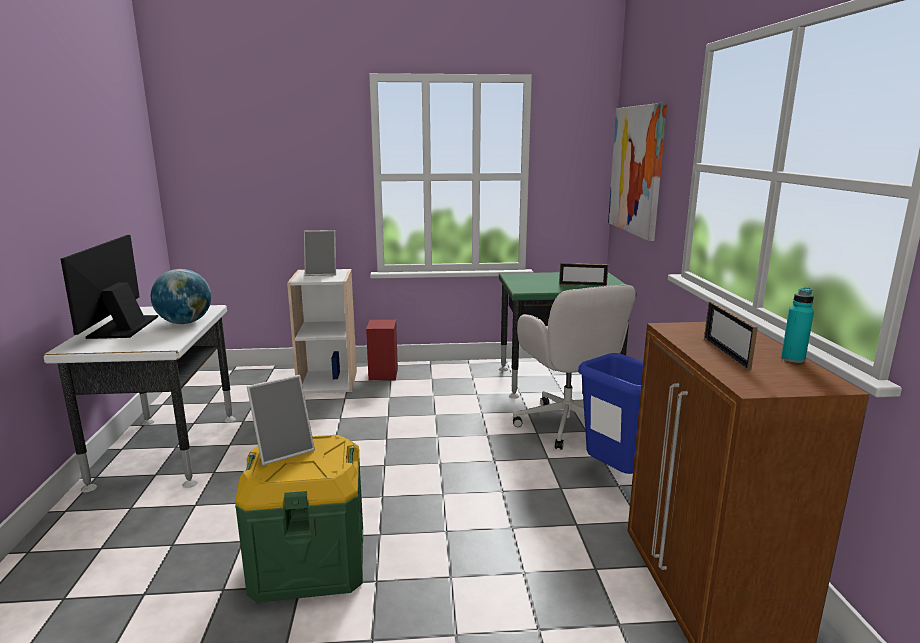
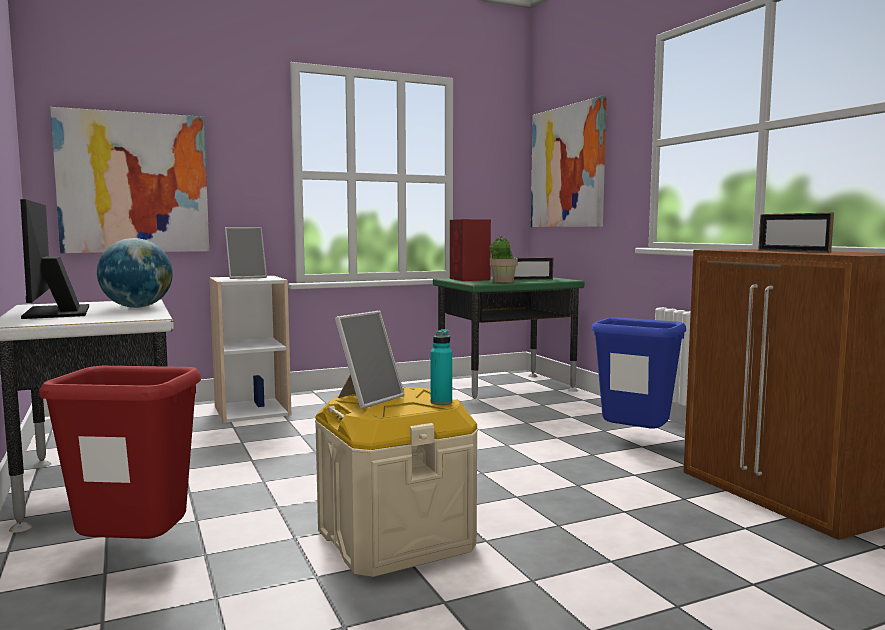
camera: 20 degrees left, 10 degrees down
green storage box [235,435,363,602] -> beige storage box [315,387,478,577]
red speaker [366,320,398,380] -> red speaker moved to [450,219,491,281]
white office chair [513,285,636,450] -> none
turquoise bottle [781,287,814,363] -> turquoise bottle moved to [431,329,452,405]
none -> red trash can [39,366,201,539]
none -> picture [50,107,210,253]
none -> potted plant [490,235,518,283]

